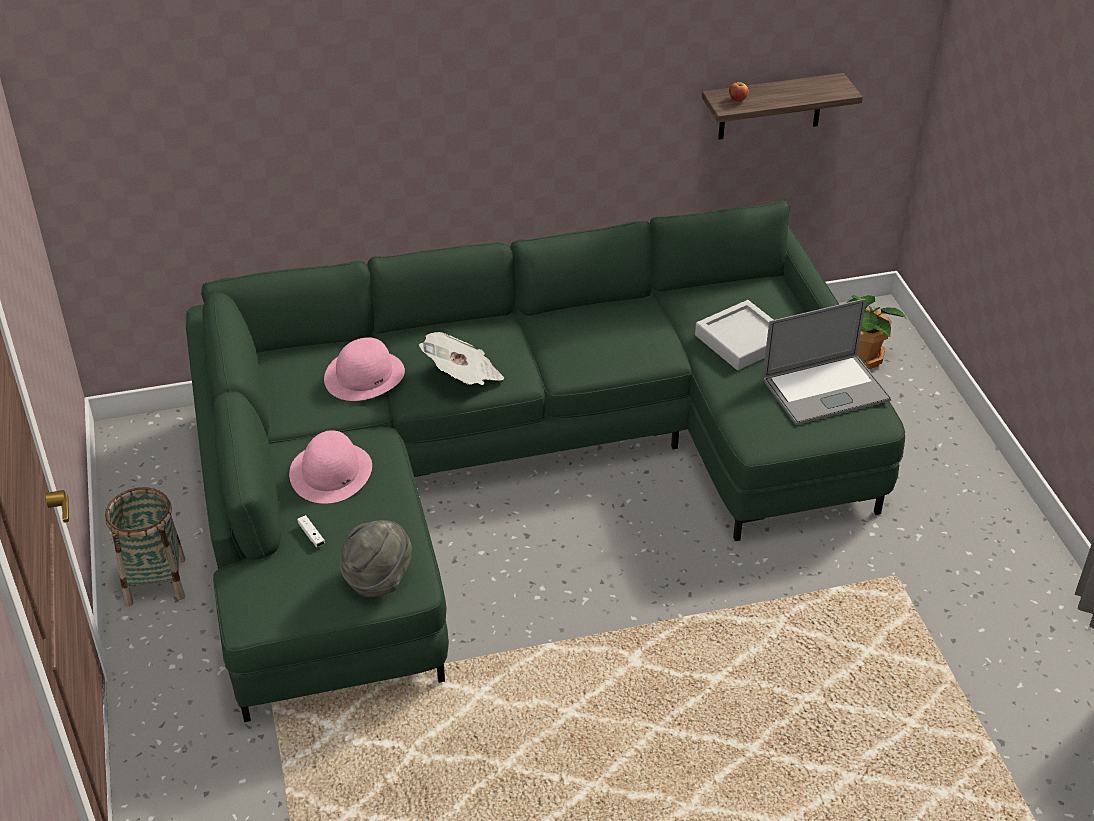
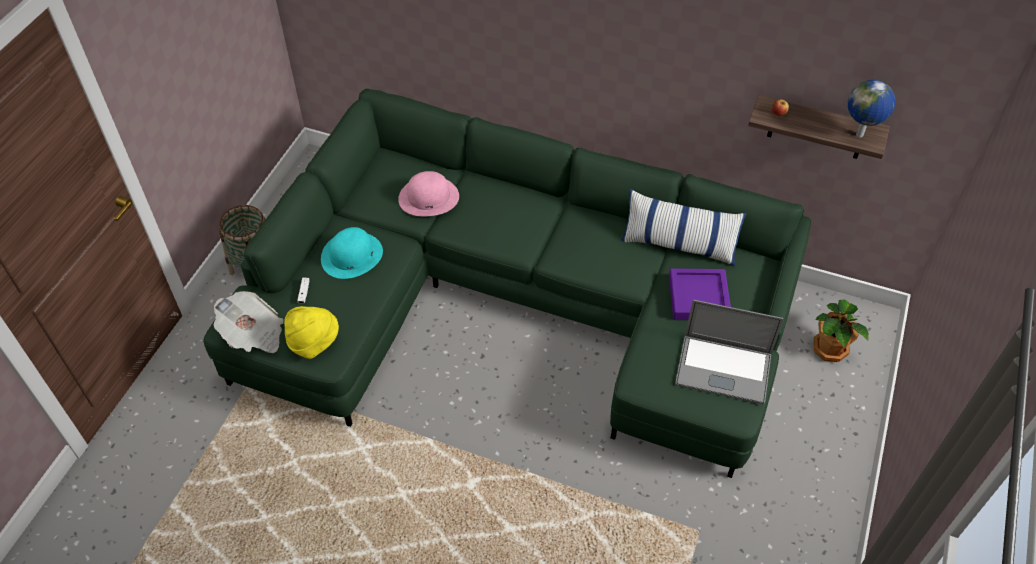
camera: 35 degrees right, 10 degrees up
pink hat [289,430,372,503] -> turquoise hat [321,227,383,279]
grey hat [340,520,412,597] -> yellow hat [284,306,339,359]
newspaper [419,332,504,385] -> newspaper moved to [214,291,284,353]
grey tray [695,300,773,370] -> purple tray [669,268,731,320]
none -> pillow [621,189,747,266]
none -> globe [848,80,895,137]

